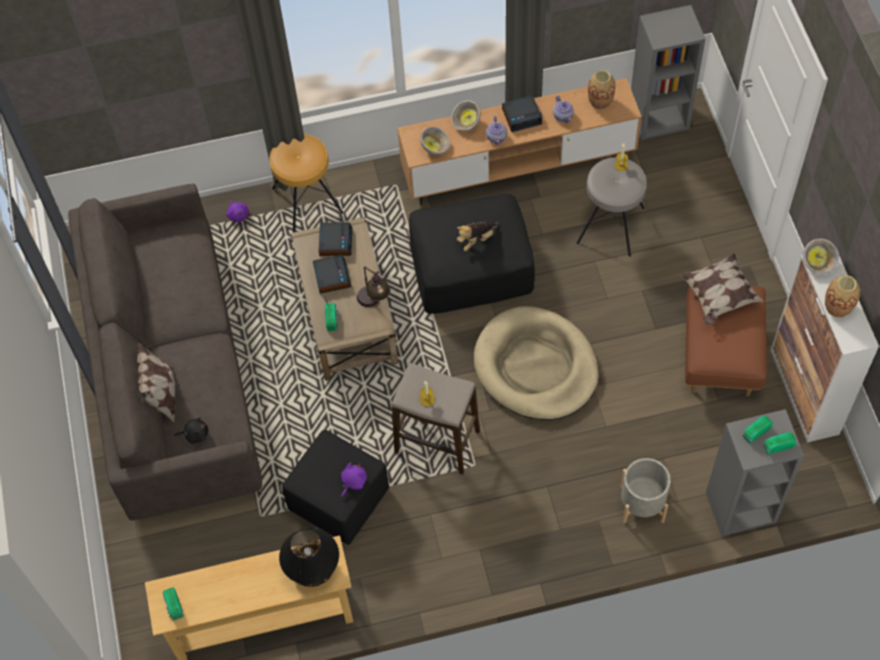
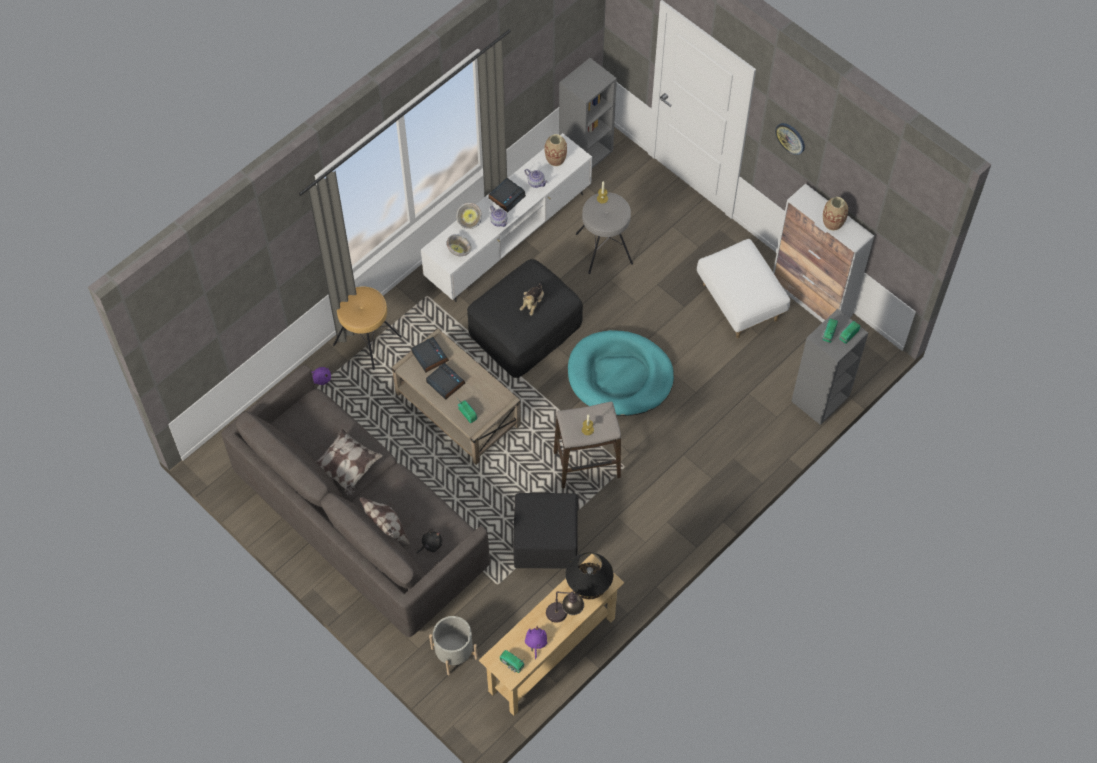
camera: 35 degrees left, 0 degrees up
purple plush toy [341,462,367,497] -> purple plush toy moved to [525,626,547,659]
table lamp [357,266,390,307] -> table lamp moved to [546,590,584,623]
brown tv stand [398,78,642,205] -> white tv stand [421,133,592,302]
beige dog bed [474,306,599,420] -> turquoise dog bed [568,330,674,416]
grey planter [620,458,671,524] -> grey planter moved to [429,616,478,676]
pillow [680,253,764,325] -> pillow moved to [316,428,384,496]
brown ottoman [685,286,767,396] -> white ottoman [697,239,790,338]
bowl [803,239,839,274] -> none
none -> wall clock [775,123,805,155]

